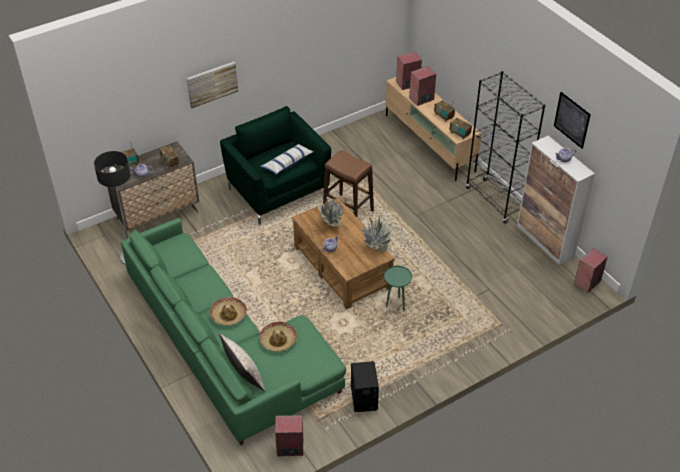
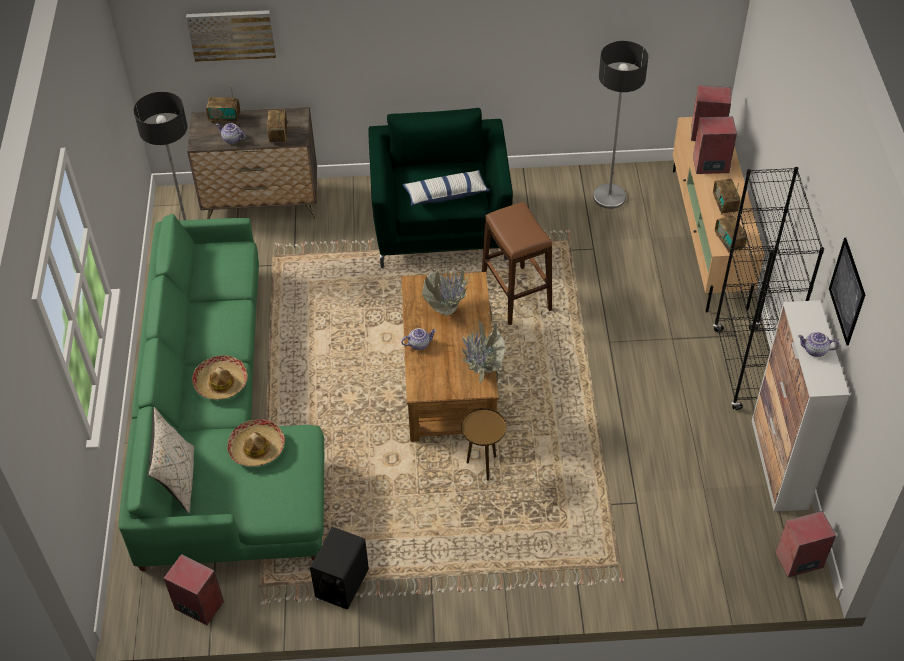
camera: 30 degrees right, 5 degrees up
picture [187,62,238,108] -> picture moved to [186,10,276,62]
green side table [384,266,412,311] -> brown side table [461,408,506,481]
none -> floor lamp [593,41,648,209]

